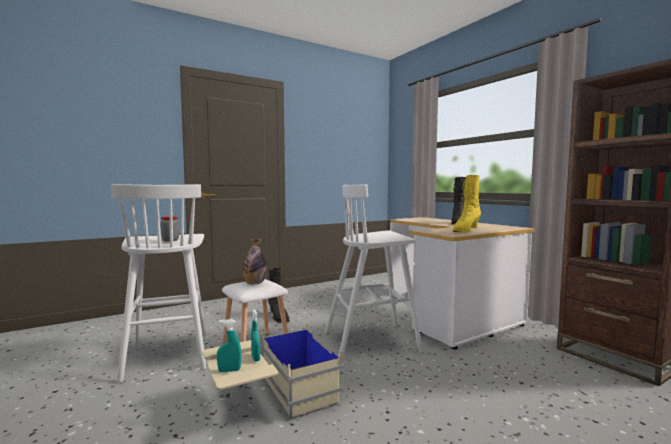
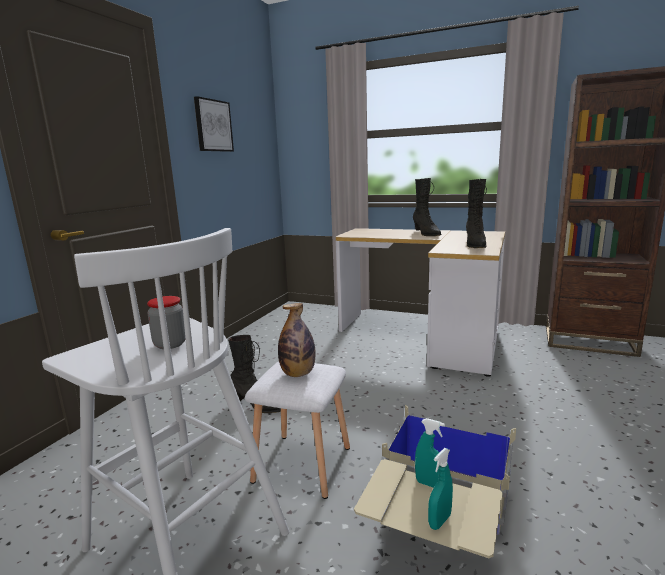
camera: 35 degrees left, 10 degrees up
white stool [325,184,423,357] -> none
yellow boot [452,175,481,232] -> black boot [466,179,487,248]
none -> picture [194,96,234,152]

